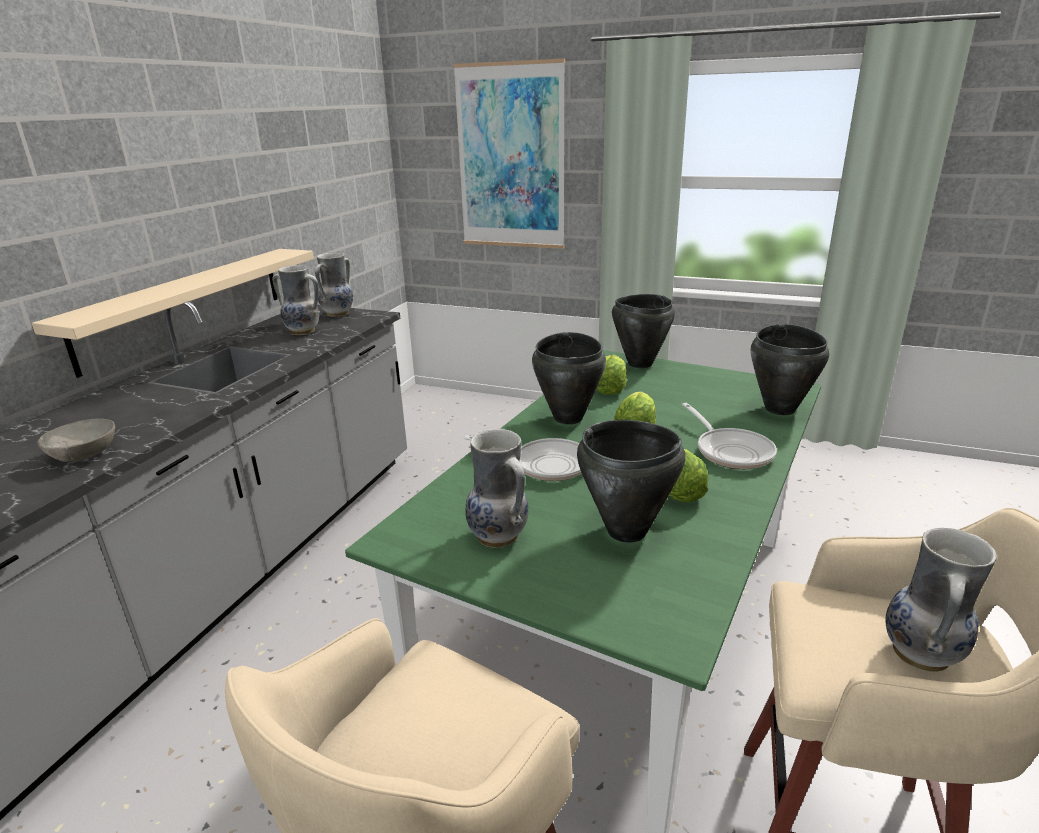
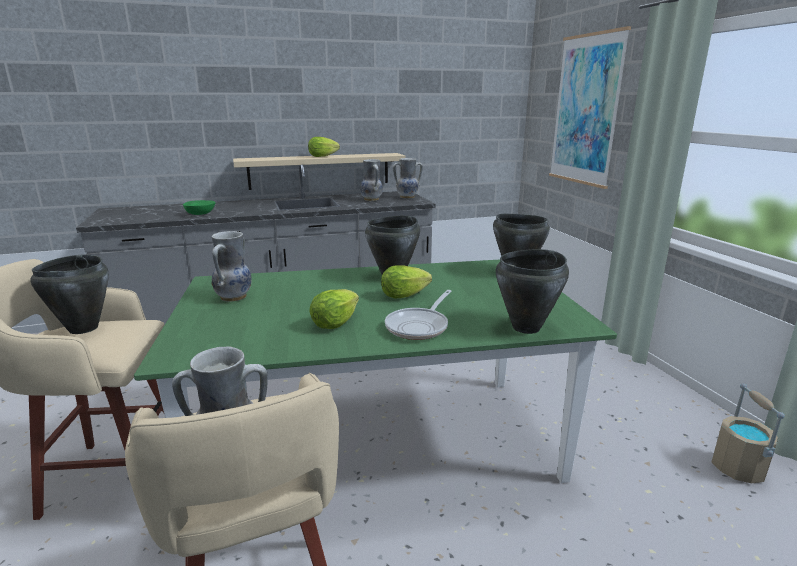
camera: 50 degrees right, 5 degrees down
grey bowl [38,419,115,462] -> green bowl [183,200,216,215]
frying pan [464,435,582,481] -> none
black cooking pot [577,420,686,542] -> black cooking pot moved to [30,255,109,334]
lettuce [597,355,627,395] -> lettuce moved to [308,137,340,157]
none -> beige bucket [712,384,785,484]

